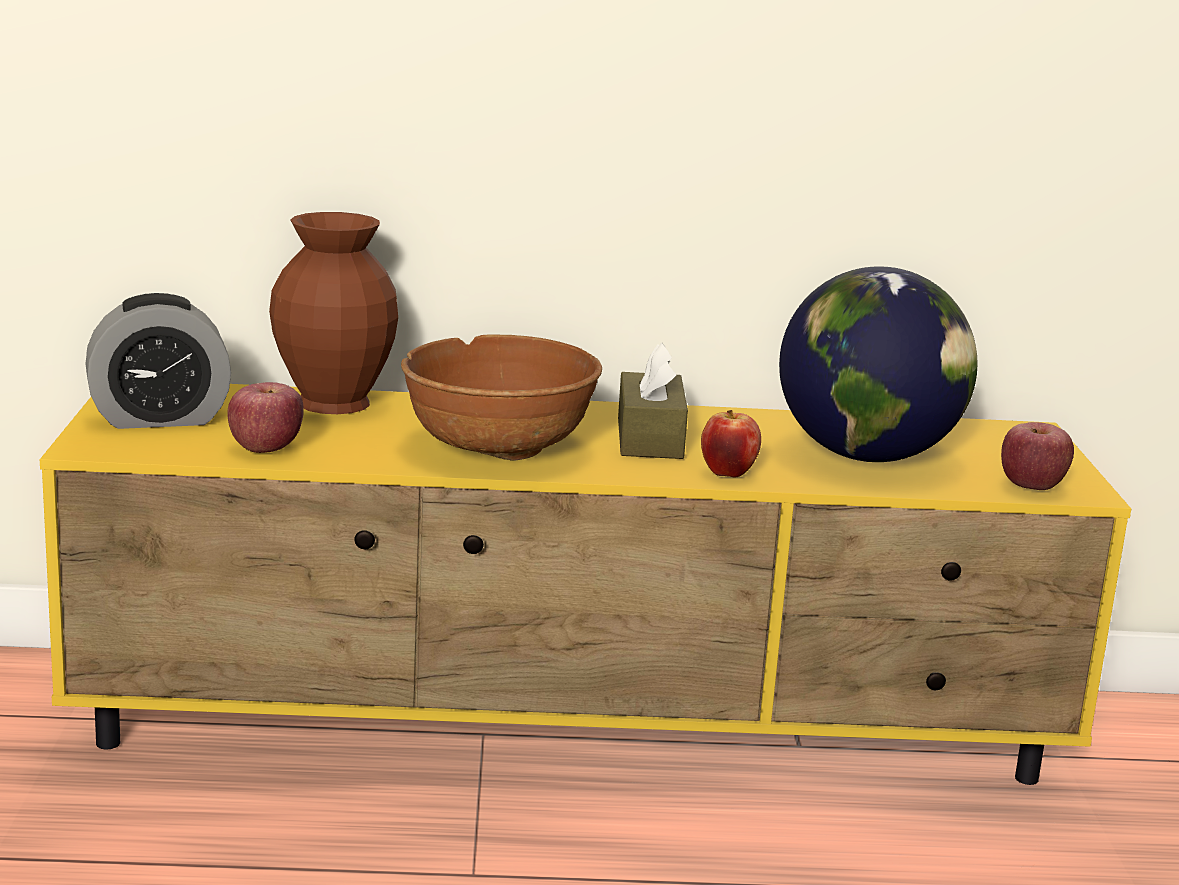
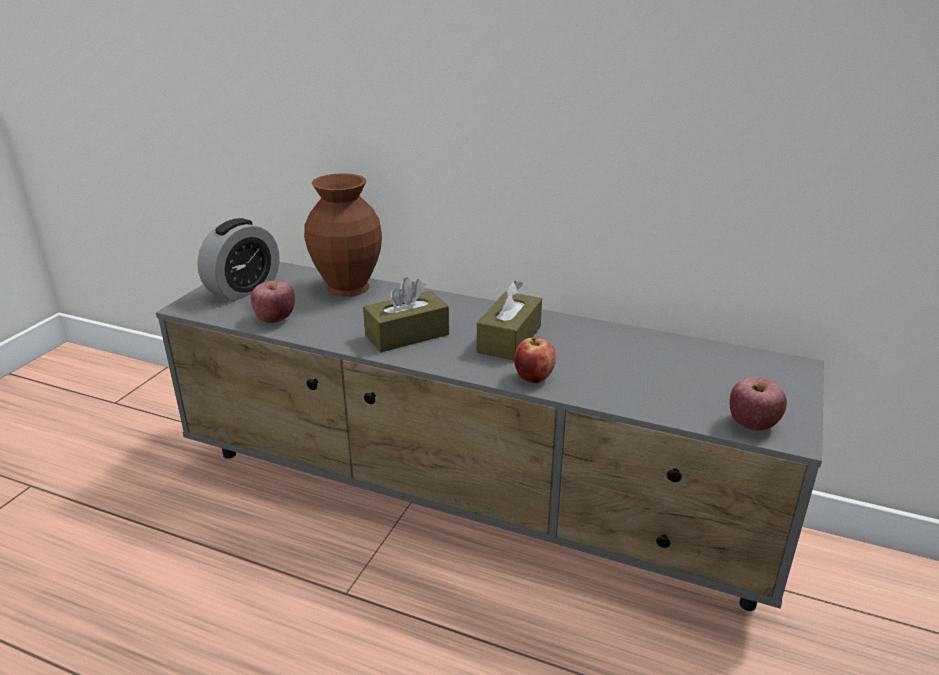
camera: 25 degrees right, 10 degrees up
yellow tv stand [40,384,1131,785] -> grey tv stand [156,262,824,611]
alarm clock [86,293,231,429] -> alarm clock turned 60 degrees counterclockwise [197,218,280,302]
brown bowl [401,335,602,461] -> brown tissue box [363,277,449,352]
globe [779,266,977,462] -> none

